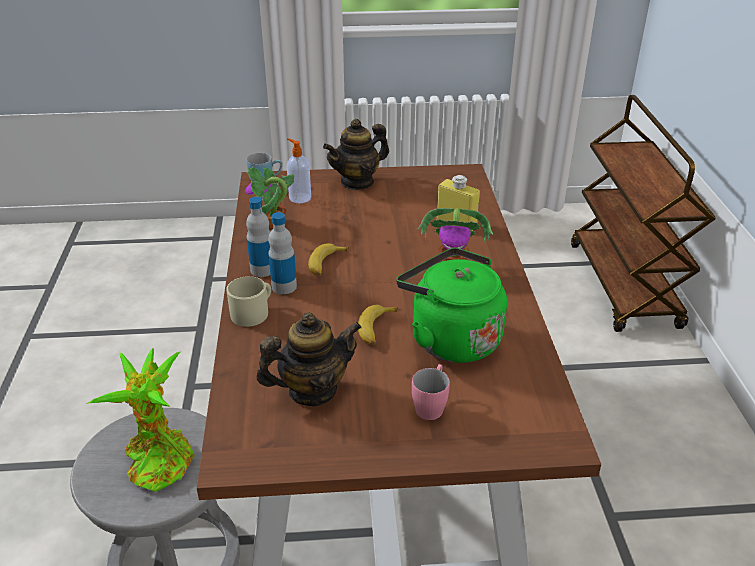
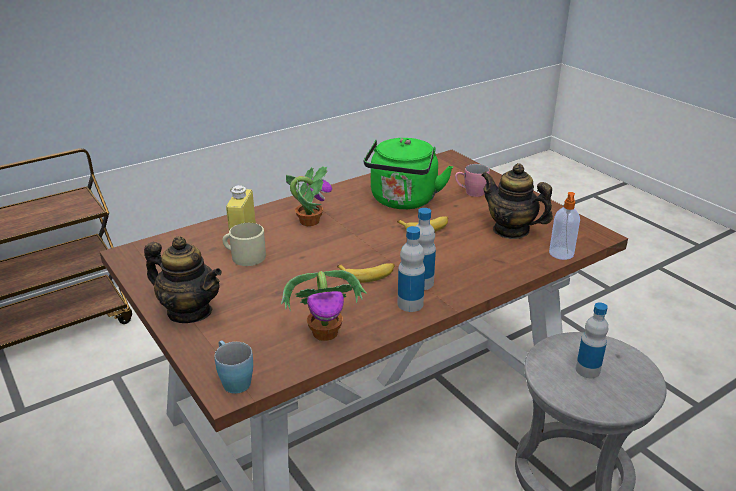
camera: 120 degrees left, 5 degrees down
potted plant [86,348,194,492] -> bottle [576,302,608,378]
beige mug [226,276,271,327] -> beige mug moved to [223,223,266,266]
soap dispenser [287,138,311,203] -> soap dispenser moved to [549,192,580,260]

